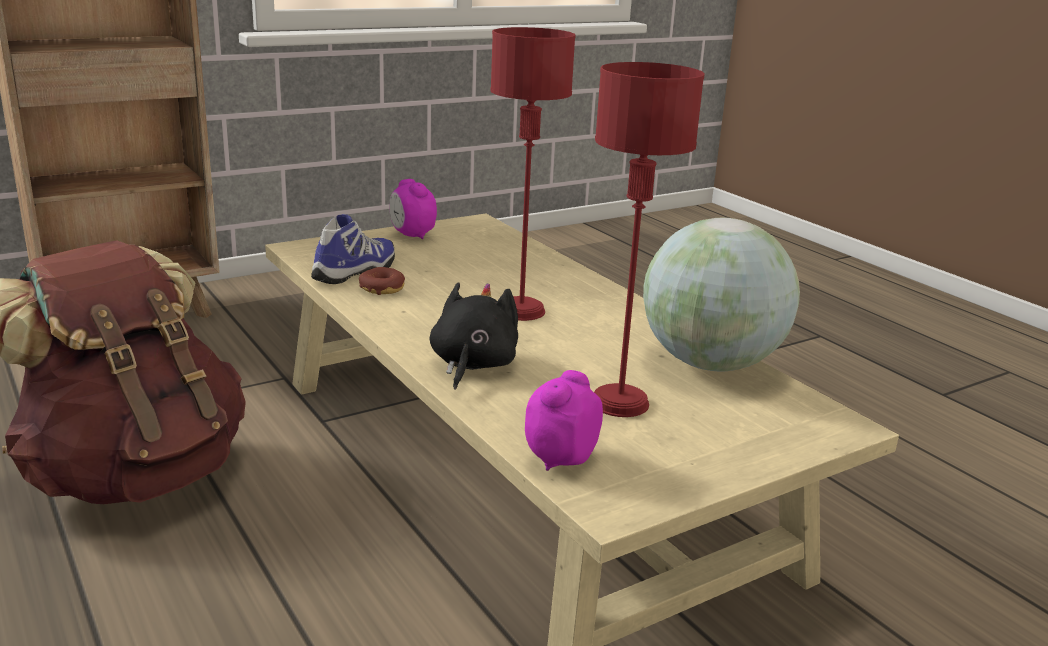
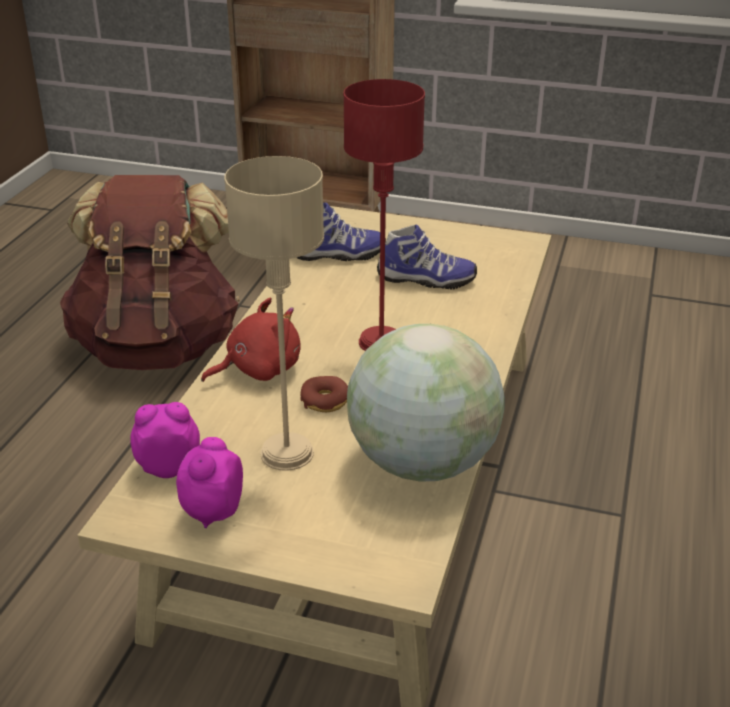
camera: 50 degrees right, 10 degrees up
donut [359,267,405,295] -> donut moved to [300,376,348,412]
alarm clock [389,179,437,239] -> alarm clock moved to [176,437,243,528]
black plush toy [430,283,518,390] -> red plush toy [201,298,301,382]
red table lamp [594,62,705,417] -> beige table lamp [224,156,324,471]
none -> shoe [377,224,477,289]

